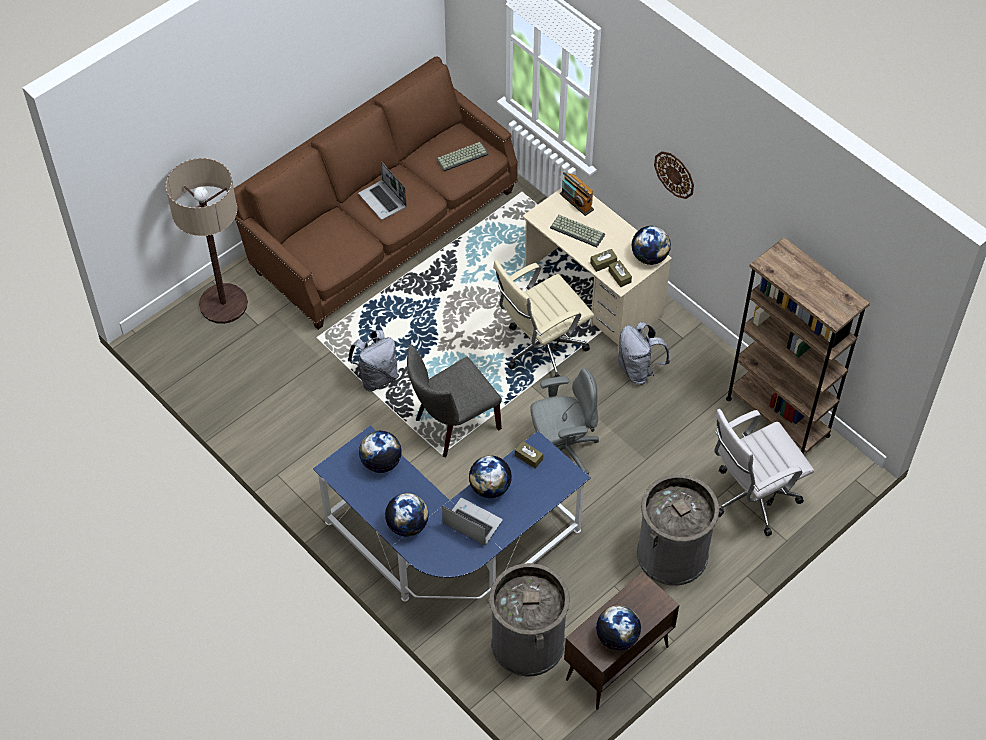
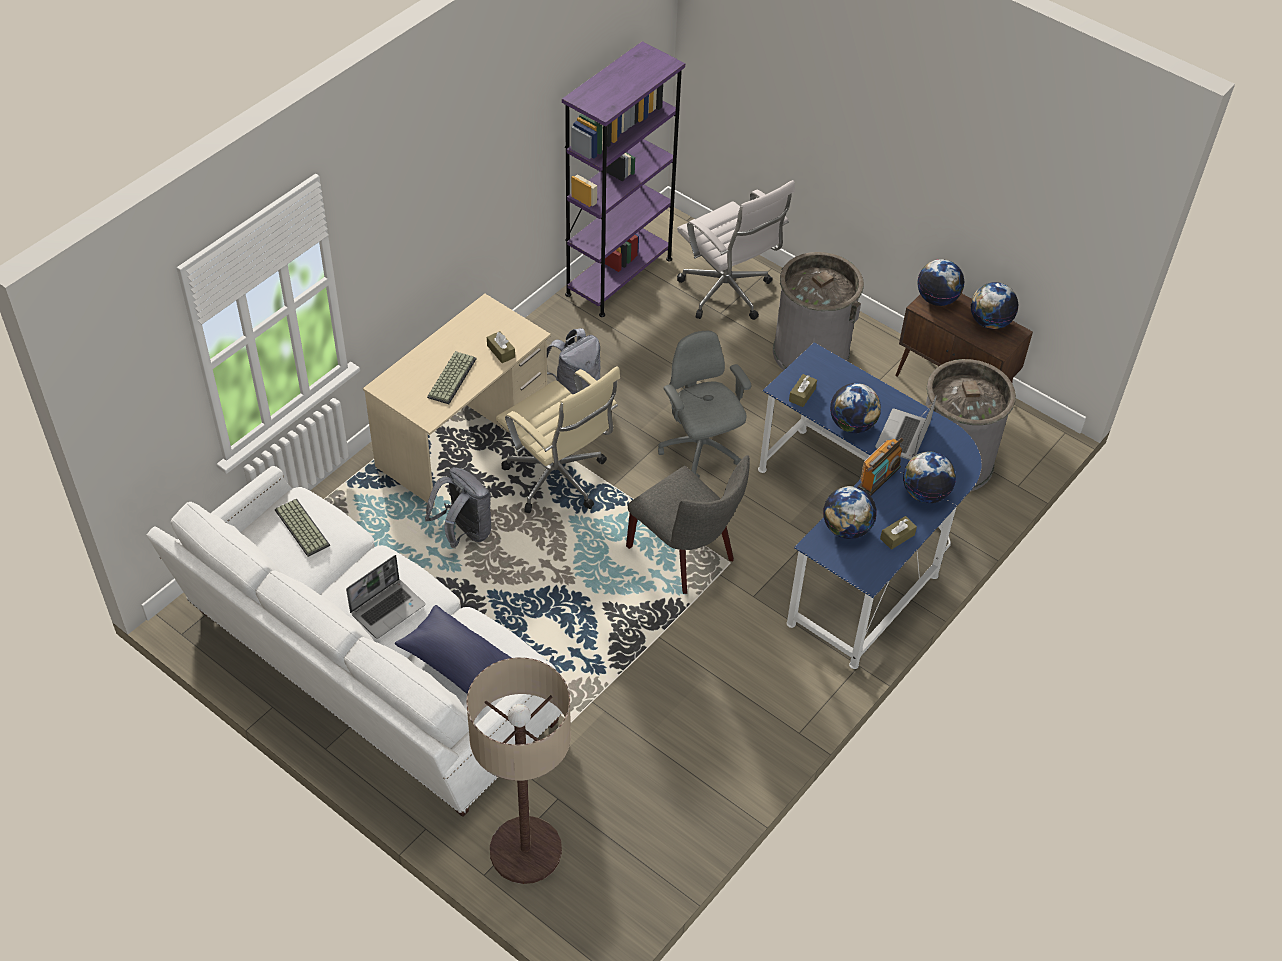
camera: 100 degrees left, 5 degrees down
brown sofa [234,56,518,330] -> white sofa [146,466,562,817]
grey backpack [348,330,398,391] -> grey backpack moved to [425,467,491,548]
radio [560,173,594,216] -> radio moved to [858,438,903,496]
brown tissue box [608,260,632,287] -> brown tissue box moved to [880,516,917,550]
globe [631,226,671,265] -> globe moved to [917,259,964,306]
wall clock [654,151,694,199] -> none
brown bookcase [726,237,870,455] -> purple bookcase [562,41,685,317]
none -> blue pillow [395,605,511,694]

